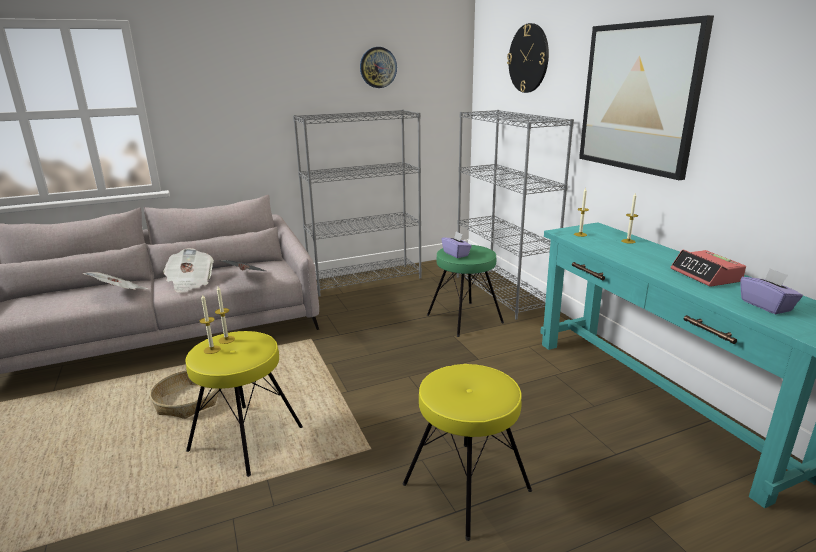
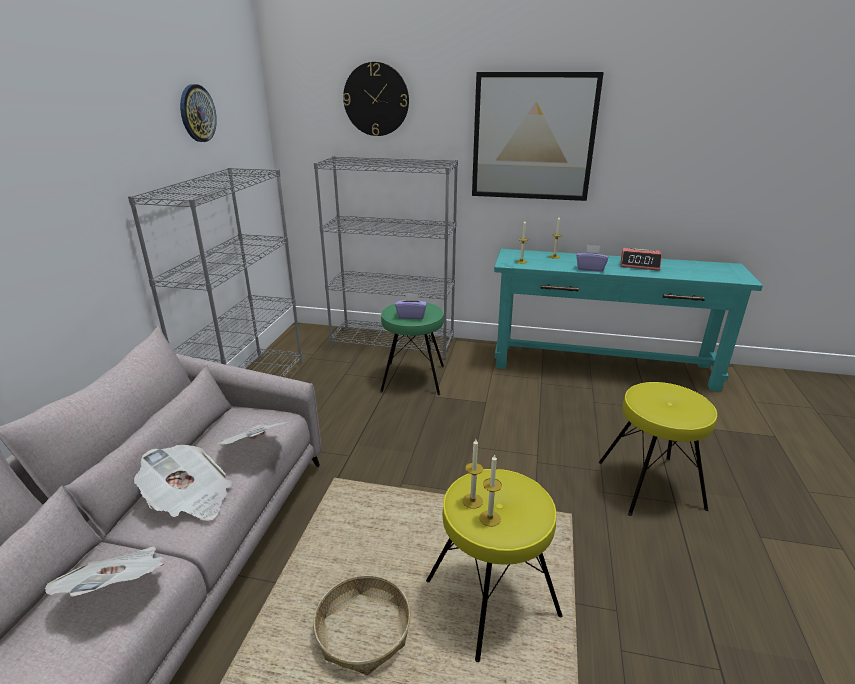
camera: 55 degrees left, 5 degrees up
purple tissue box [740,268,803,314] -> purple tissue box moved to [576,245,608,272]

